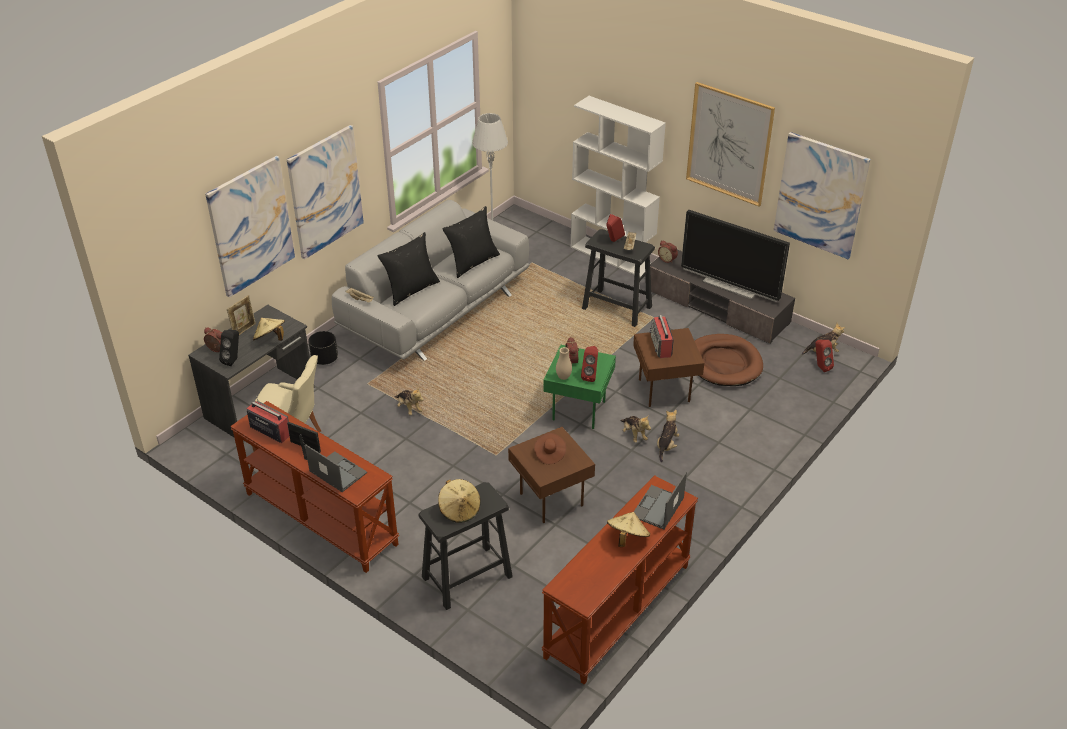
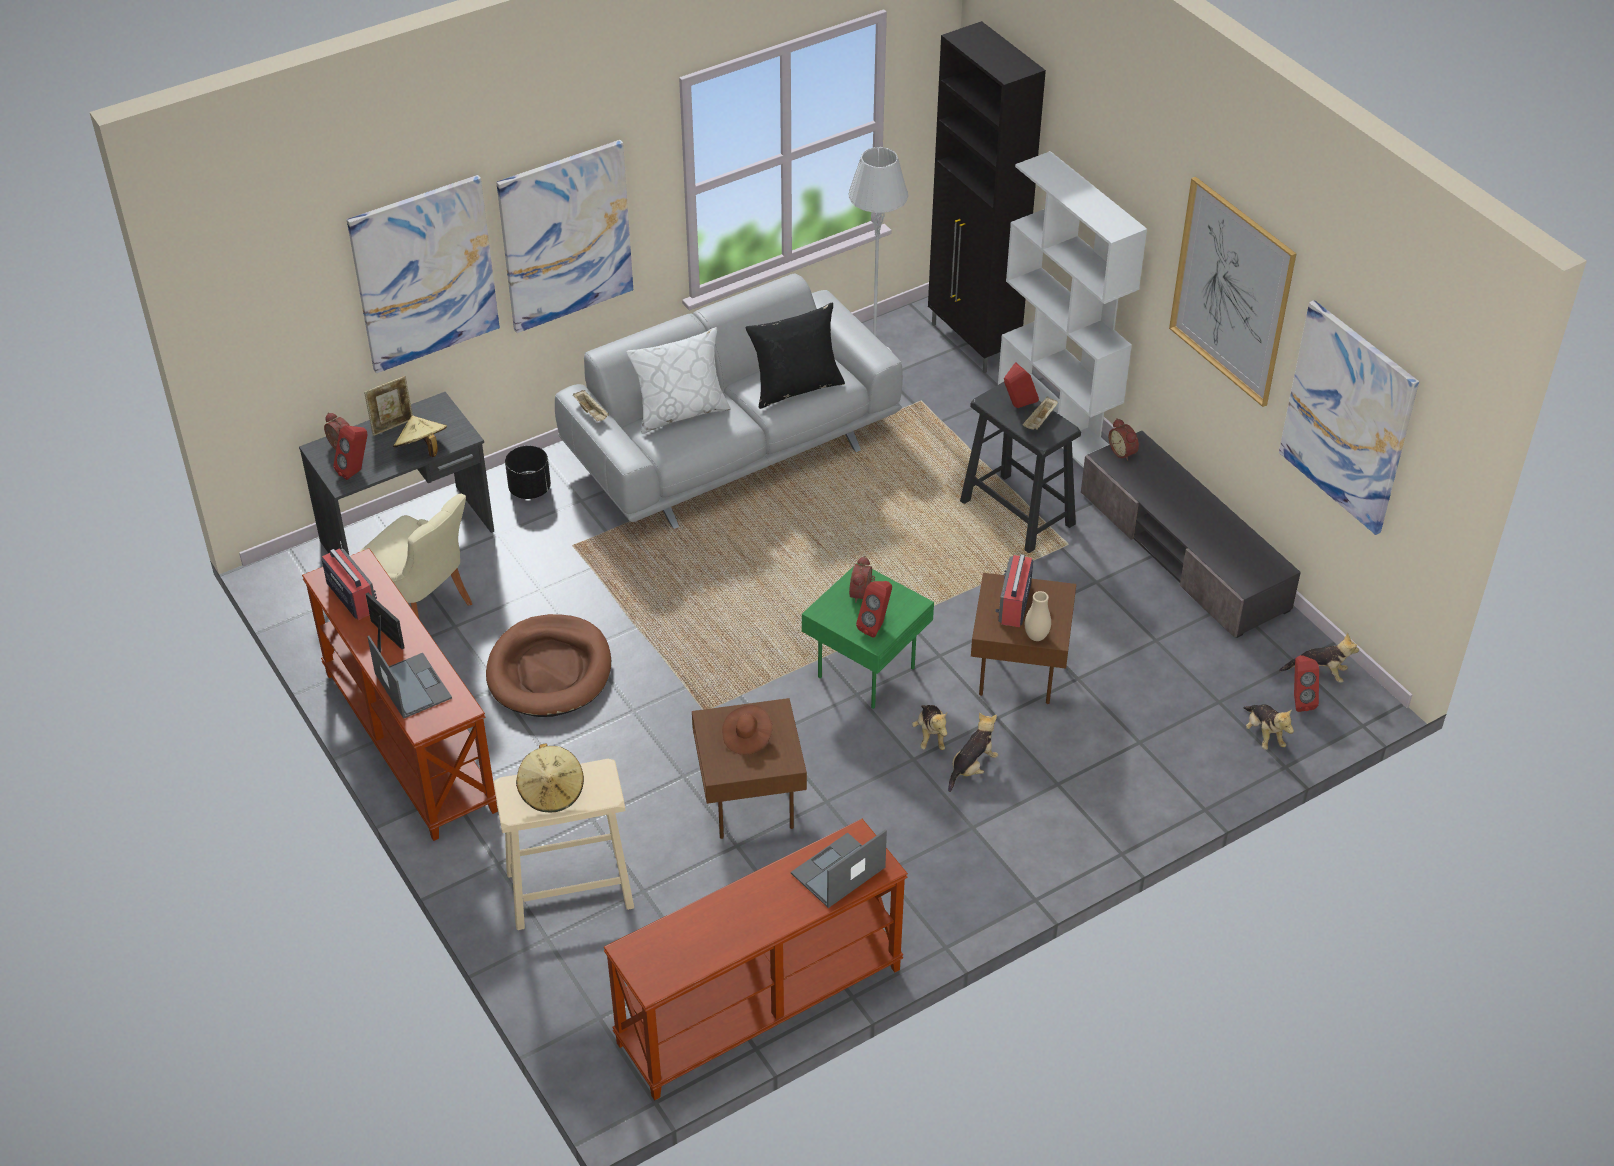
camera: 20 degrees right, 5 degrees up
black speaker [219,330,239,366] -> red speaker [333,425,367,480]
black pillow [378,232,440,306] -> white pillow [626,327,731,434]
plush toy [395,388,424,415] -> plush toy moved to [1243,704,1294,750]
black stool [418,482,513,610] -> beige stool [493,759,634,930]
beige vase [556,347,572,380] -> beige vase moved to [1025,591,1051,641]
beige hat [607,512,650,547] -> none
television [681,210,790,302] -> none
brown dog bed [695,334,763,386] -> brown dog bed moved to [486,614,611,717]
none -> black cabinet [928,21,1046,373]

